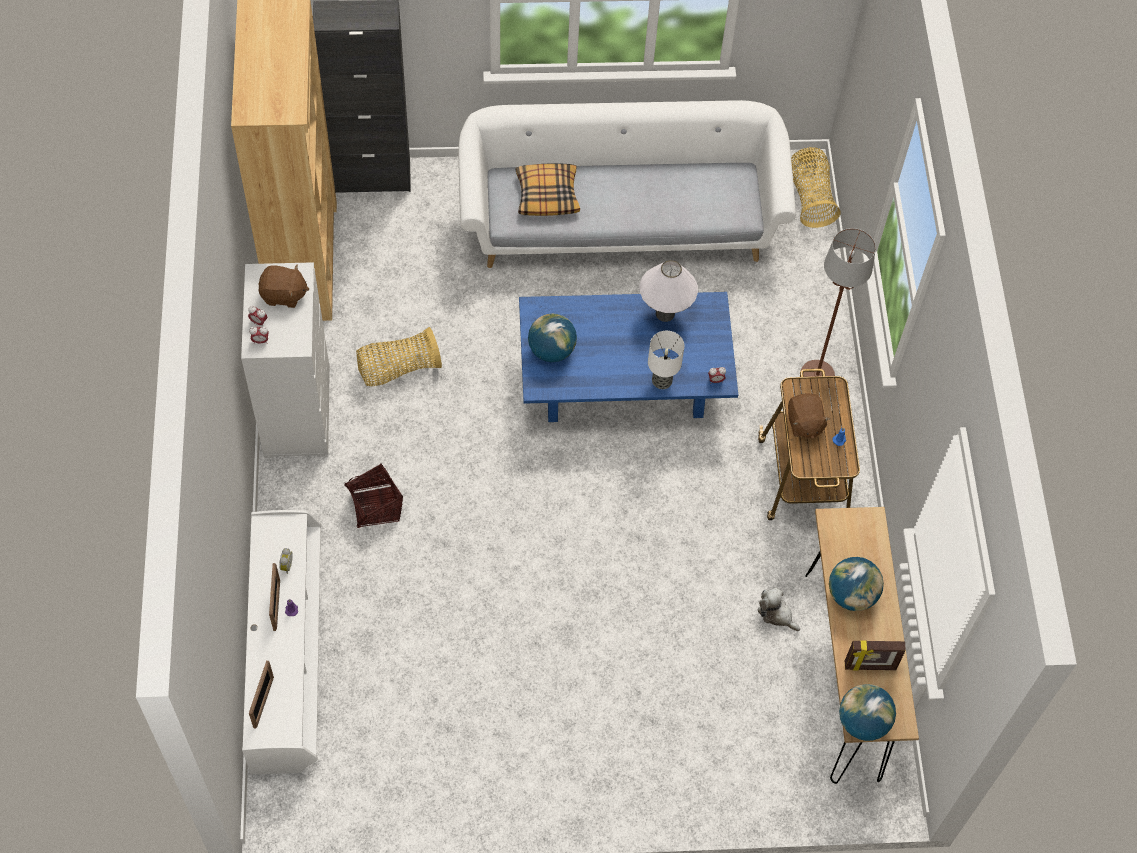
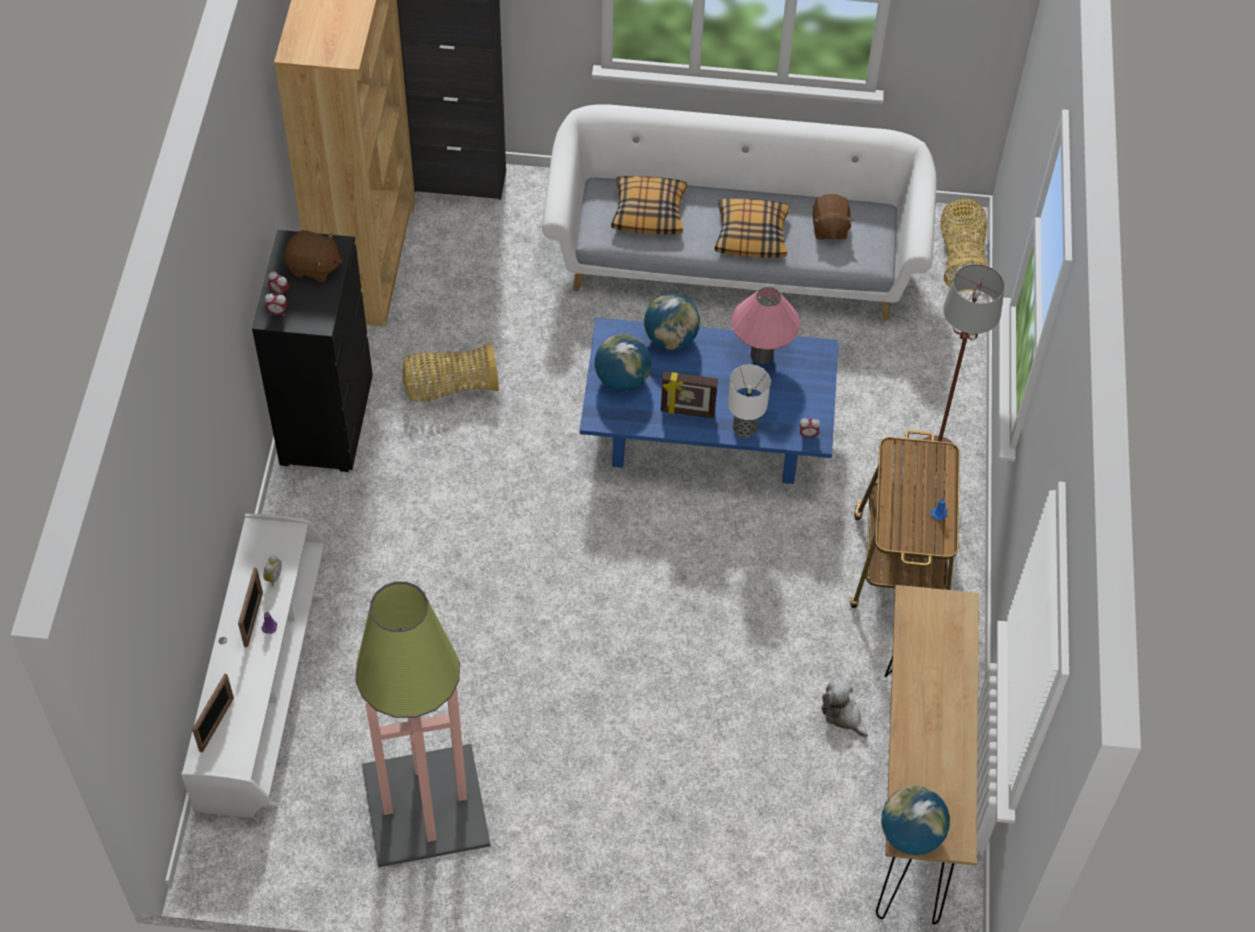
camera: 10 degrees right, 5 degrees down
white dresser [241,262,330,458] -> black dresser [252,230,373,472]
basket [344,463,403,528] -> none
white table lamp [639,260,698,322] -> pink table lamp [731,287,800,364]
brown plush toy [788,393,830,439] -> brown plush toy moved to [813,194,854,240]
globe [829,557,884,611] -> globe moved to [644,294,700,350]
picture frame [845,641,906,671] -> picture frame moved to [661,371,718,418]
none -> floor lamp [355,582,491,867]
none -> pillow [715,199,789,258]

